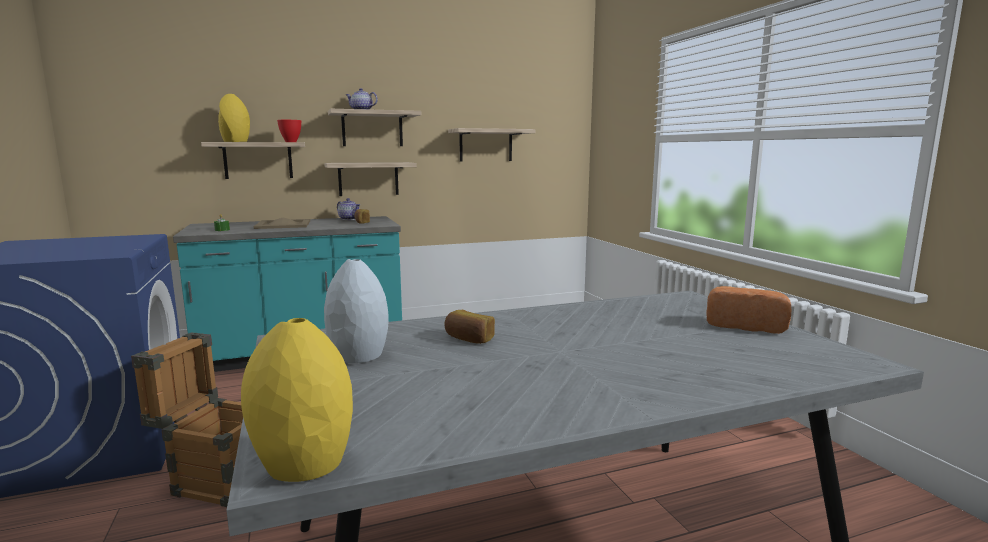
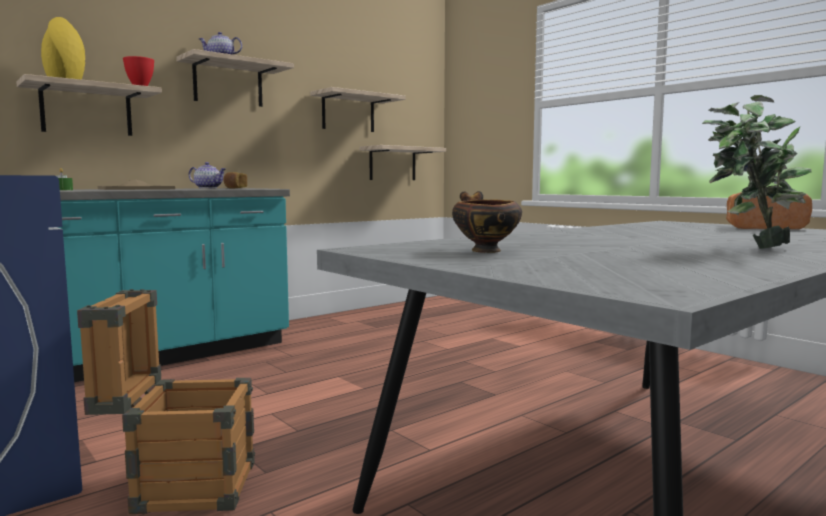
camera: 20 degrees left, 5 degrees down
yellow vase [241,318,353,482] -> none
shelf [324,162,417,196] -> shelf moved to [359,145,446,180]
grey vase [324,259,389,363] -> bowl [452,191,522,253]
bread [444,310,495,344] -> none
none -> potted plant [702,95,811,249]

